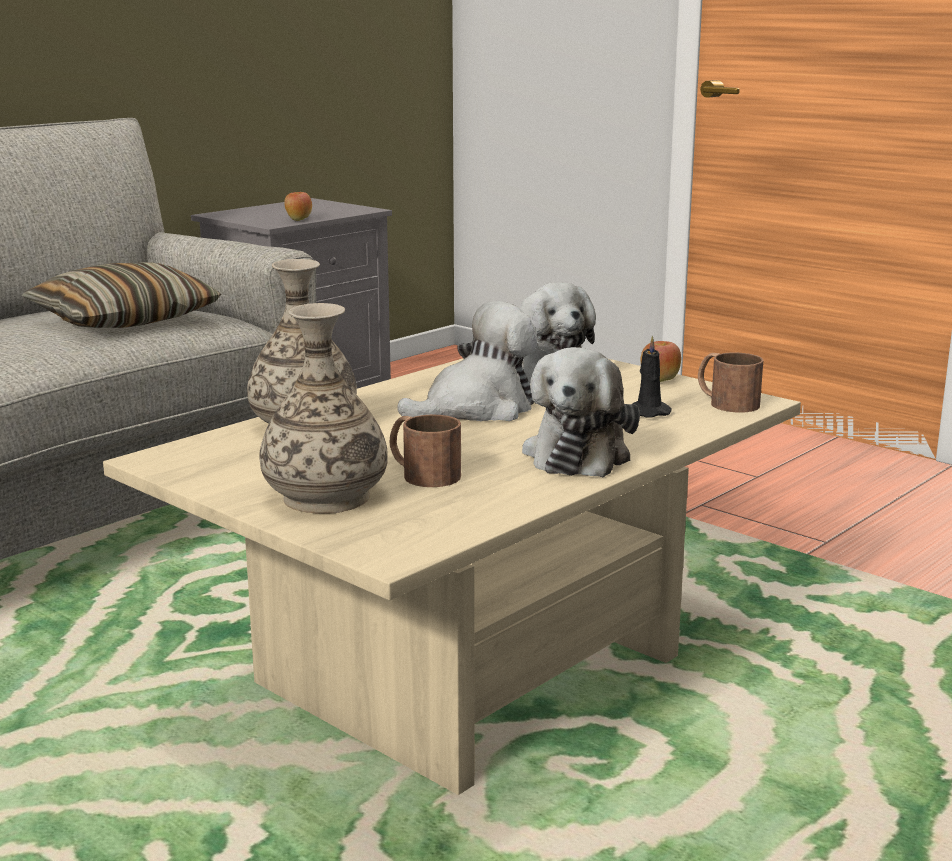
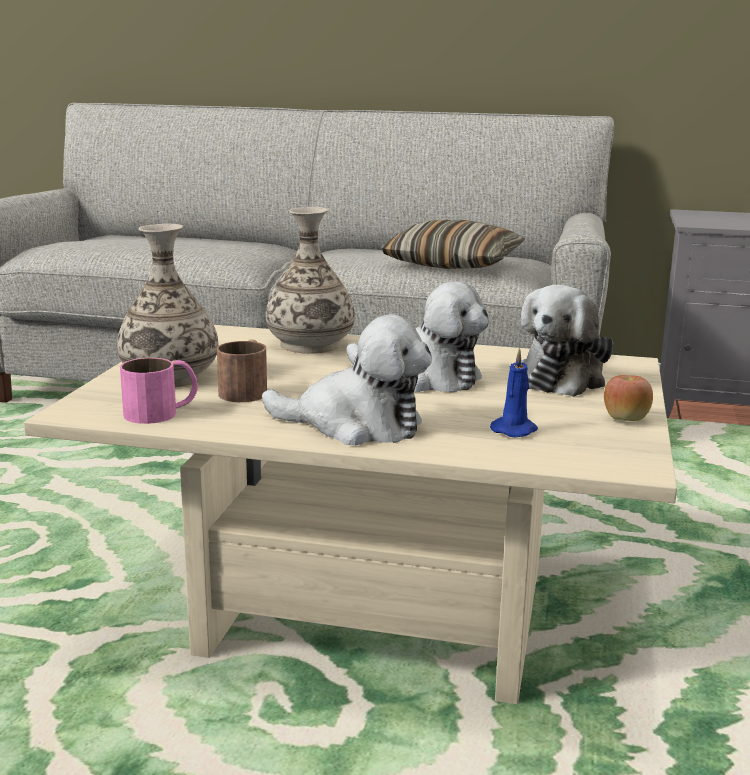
camera: 60 degrees right, 0 degrees up
apple [284,192,312,221] -> none
plush toy [522,347,640,477] -> plush toy turned 150 degrees counterclockwise [262,314,432,445]
black candle [632,335,672,418] -> blue candle [490,348,538,437]
brown mug [698,352,764,413] -> none
none -> pink mug [120,358,198,424]

